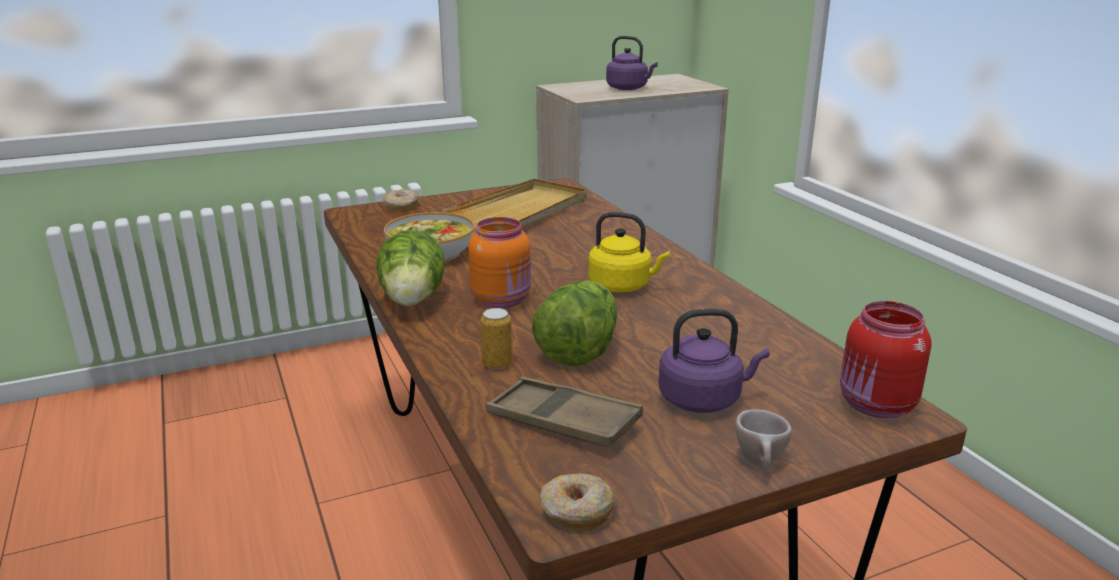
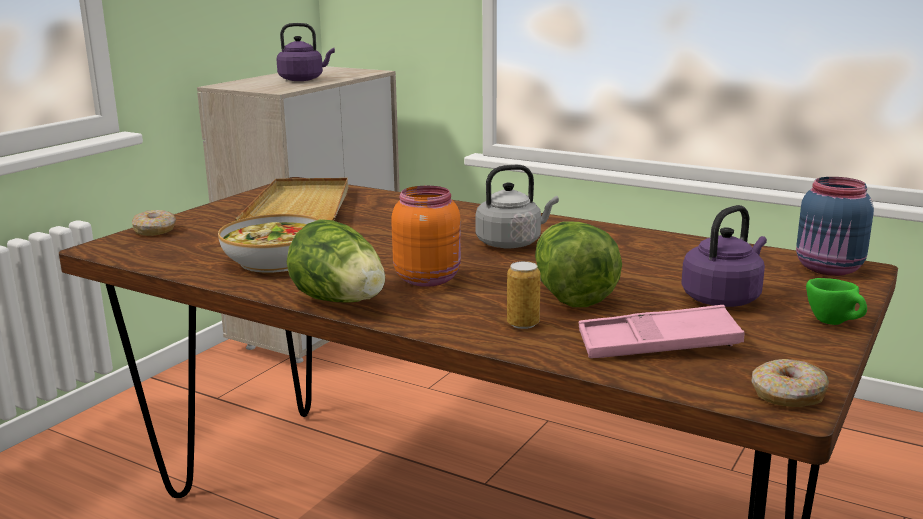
camera: 35 degrees left, 5 degrees down
brown tray [486,377,643,447] -> pink tray [579,305,745,358]
yellow kettle [588,212,670,292] -> grey kettle [475,165,559,248]
beige cup [735,409,792,468] -> green cup [806,278,867,325]
red jar [840,301,932,418] -> blue jar [796,177,874,276]

